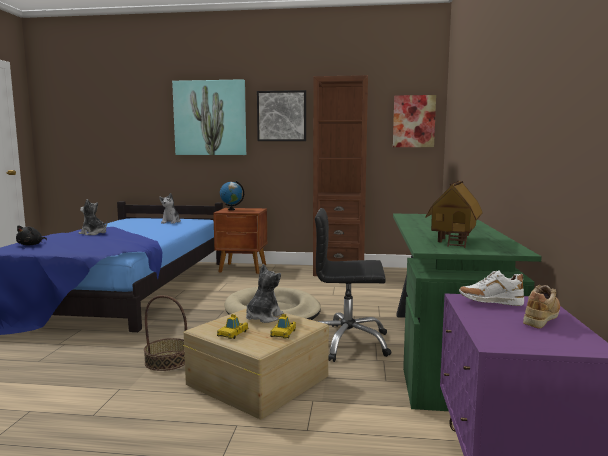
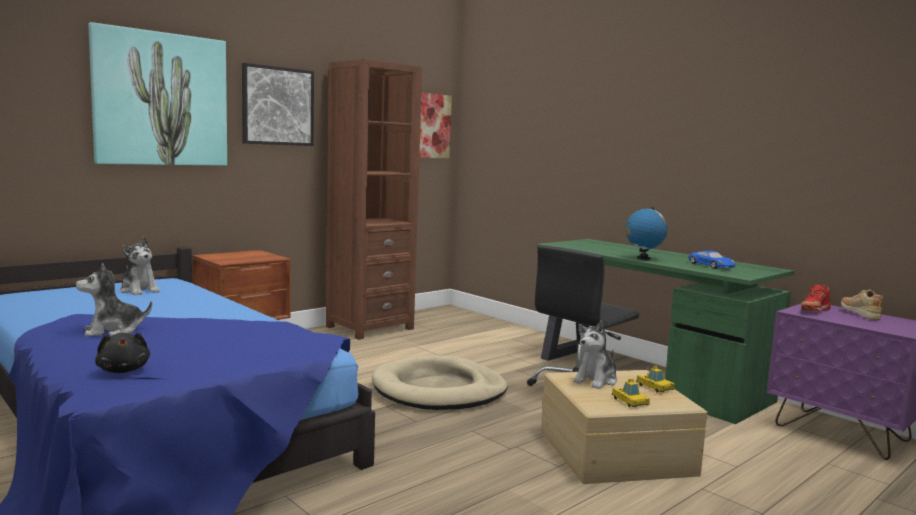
camera: 50 degrees left, 0 degrees up
basket [144,295,187,371] -> none
globe [220,181,244,210] -> globe moved to [626,207,668,260]
plush toy [246,264,283,323] -> plush toy turned 120 degrees counterclockwise [573,320,617,389]
toy house [426,181,483,248] -> blue toy car [689,251,735,269]
white shoe [459,270,524,306] -> red shoe [801,285,831,312]

